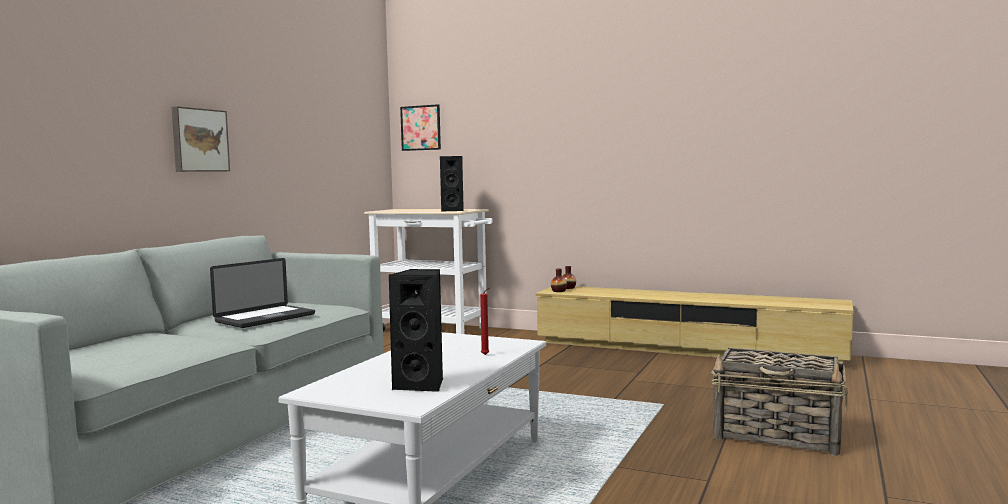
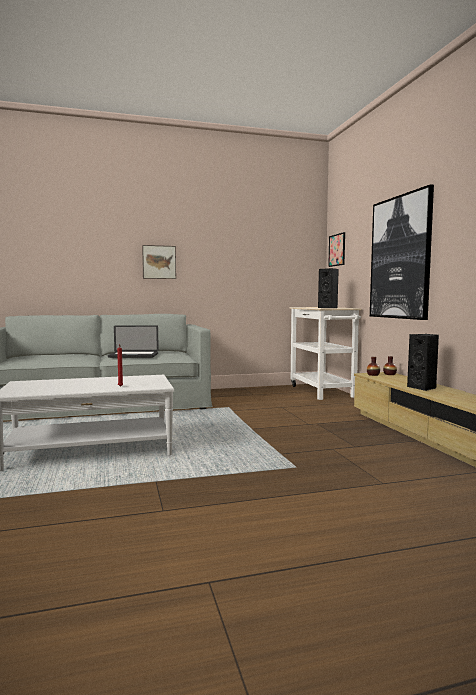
camera: 50 degrees right, 0 degrees up
black speaker [388,269,443,392] -> black speaker moved to [407,334,439,391]
basket [711,348,848,456] -> none
none -> picture [370,184,434,320]

